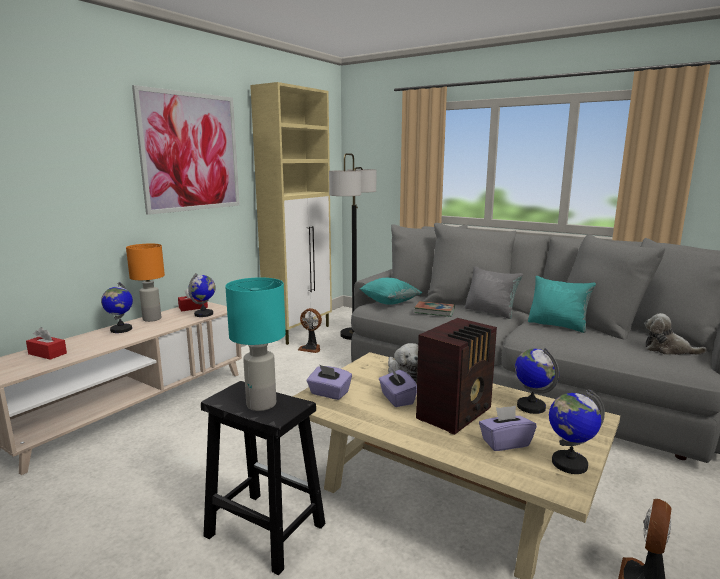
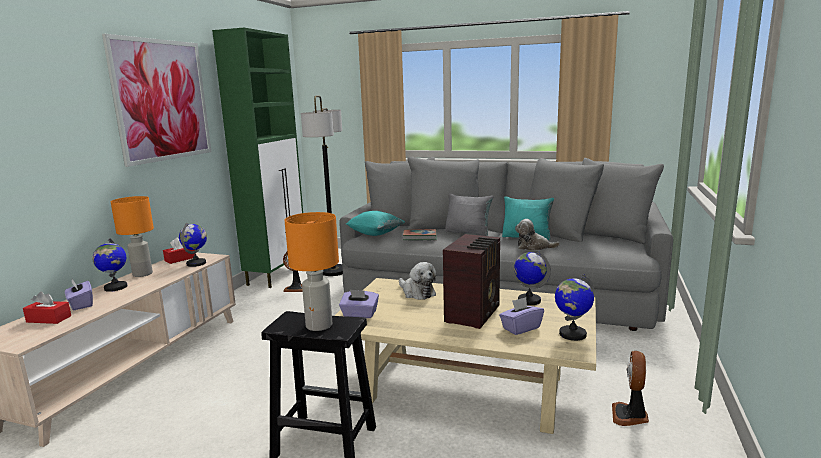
camera: 15 degrees left, 0 degrees up
turquoise table lamp [225,277,286,411] -> orange table lamp [285,212,339,331]
beige cabinet [250,82,332,345] -> green cabinet [212,28,303,288]
purple tissue box [379,368,417,407] -> purple tissue box moved to [65,279,93,310]
plush toy [645,313,707,355] -> plush toy moved to [515,219,560,251]

